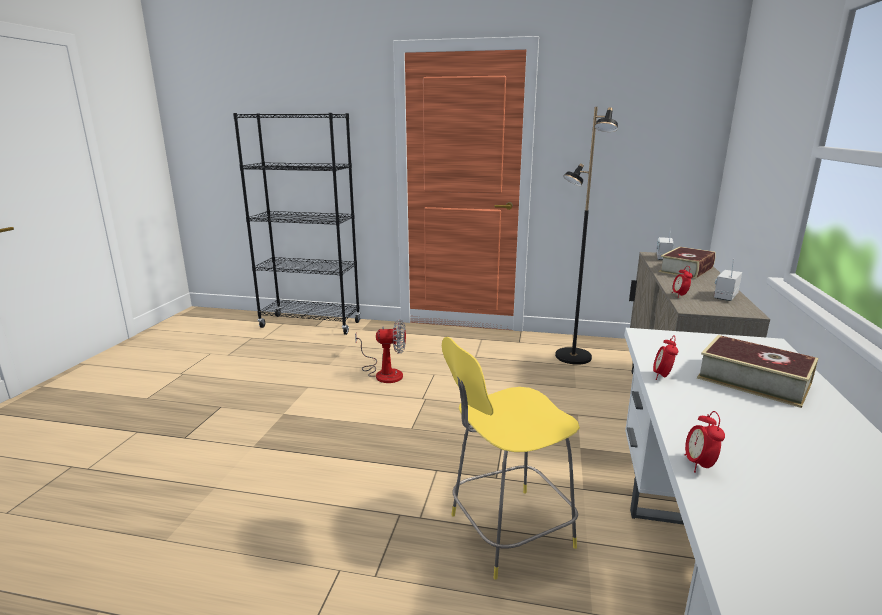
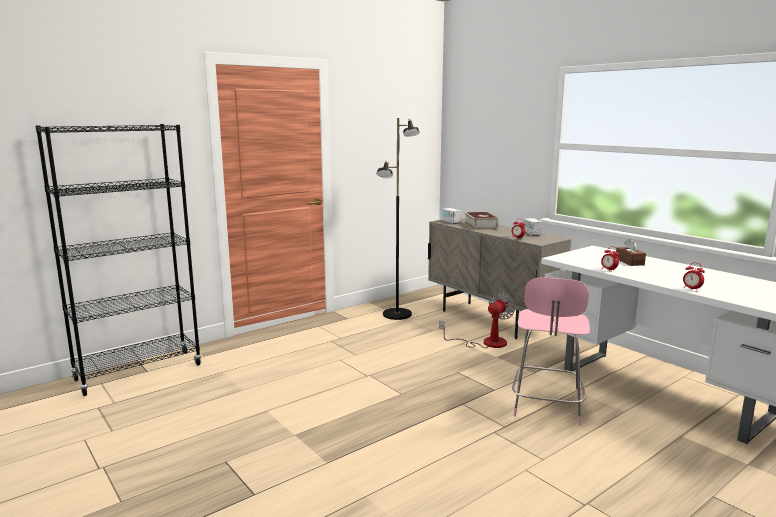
camera: 50 degrees left, 5 degrees down
fan [355,319,406,383] -> fan moved to [439,291,515,348]
yellow stool [442,337,580,580] -> pink stool [512,277,590,425]
book [697,335,818,408] -> brown tissue box [616,238,646,266]

